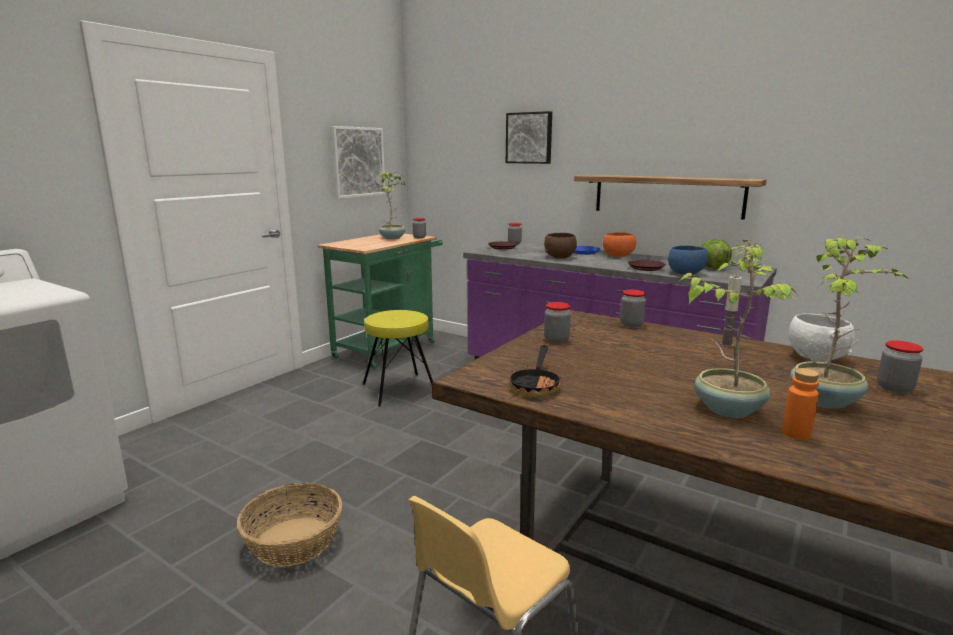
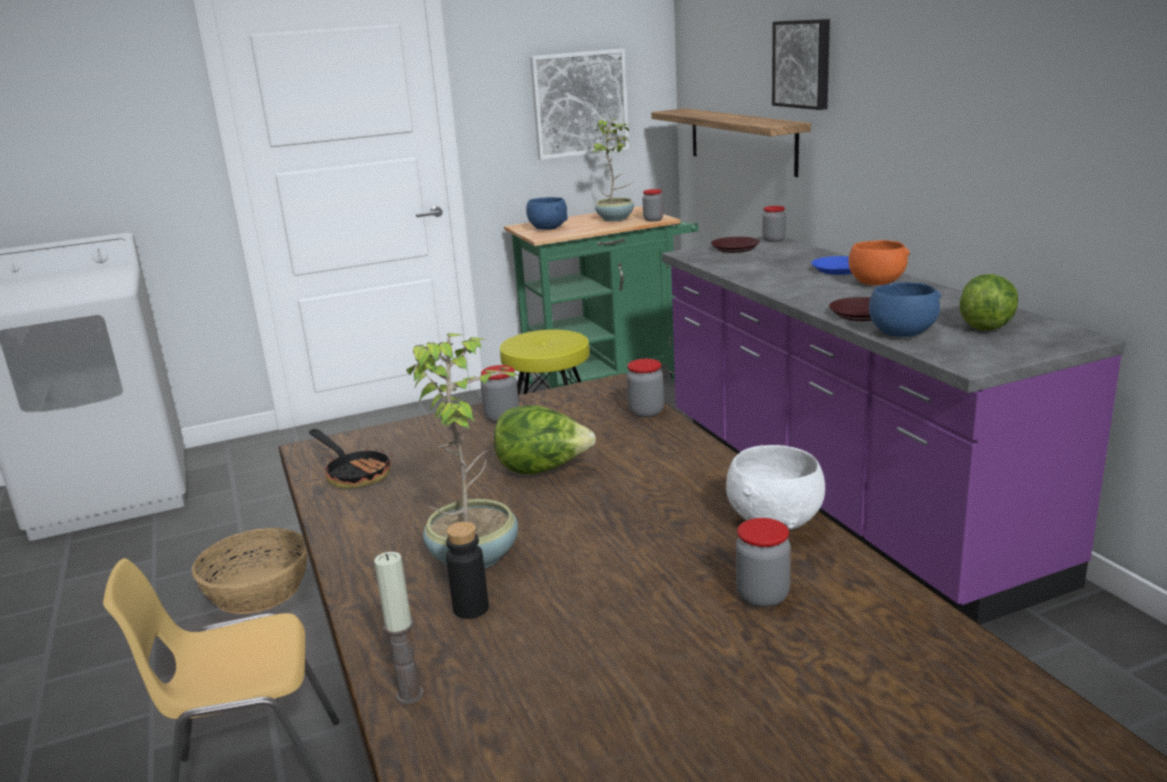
camera: 35 degrees right, 5 degrees up
frying pan [509,345,562,397] -> frying pan turned 90 degrees counterclockwise [309,429,392,489]
brown bowl [544,233,577,259] -> none
shelf [574,175,767,220] -> shelf moved to [651,108,811,177]
candle [720,276,742,347] -> candle moved to [374,552,424,704]
orange bottle [782,368,820,440] -> black bottle [446,522,489,619]
potted plant [790,237,908,409] -> none
none -> lettuce [494,405,596,474]
none -> blue bowl [526,197,568,230]

